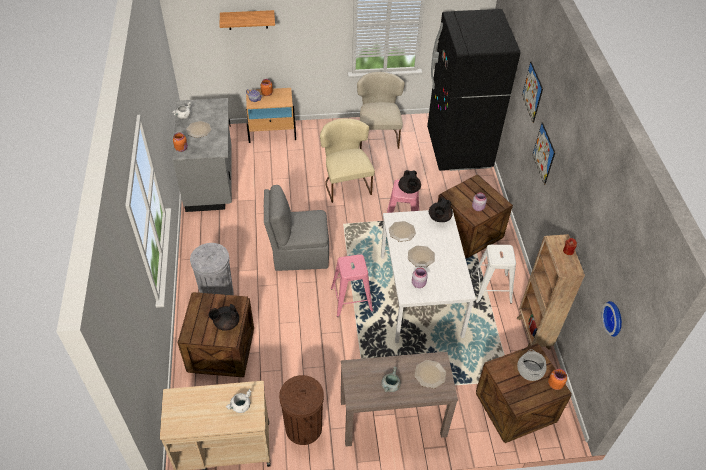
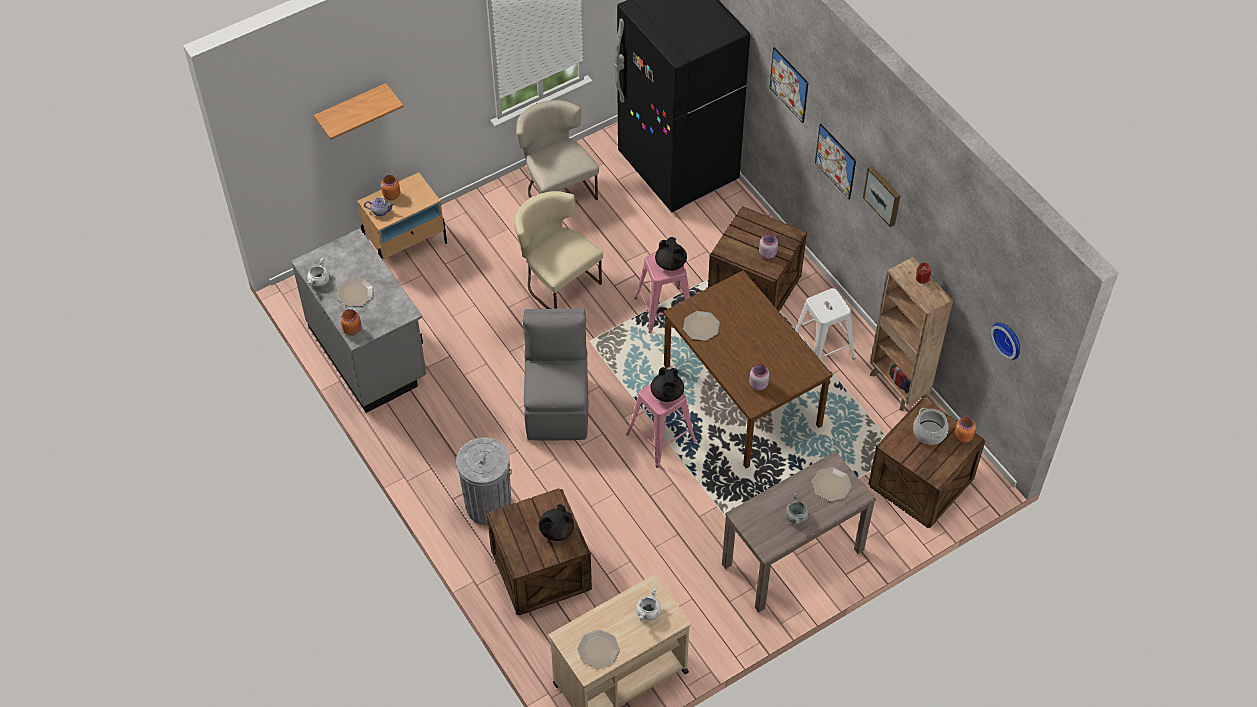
camera: 25 degrees left, 5 degrees up
grey chair [264,185,329,271] -> grey chair turned 120 degrees clockwise [522,308,588,440]
brown trash can [279,375,324,445] -> none
white dining table [381,210,476,343] -> brown dining table [663,270,833,469]
plate [408,245,435,267] -> plate moved to [577,630,620,668]
black teapot [429,197,453,222] -> black teapot moved to [650,367,684,402]
none -> picture [863,166,900,227]

